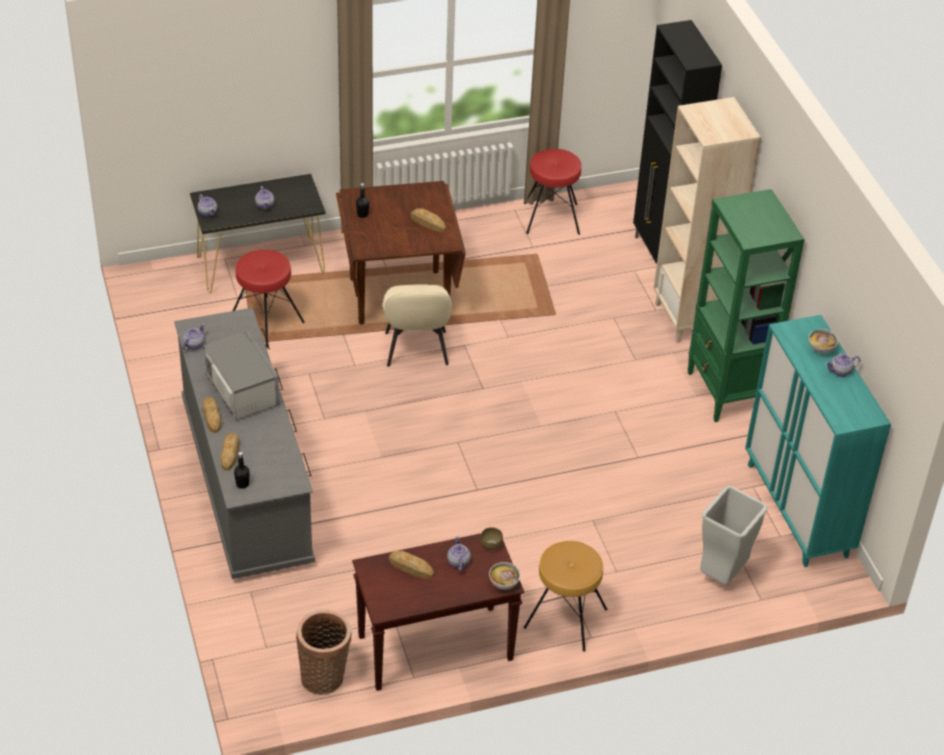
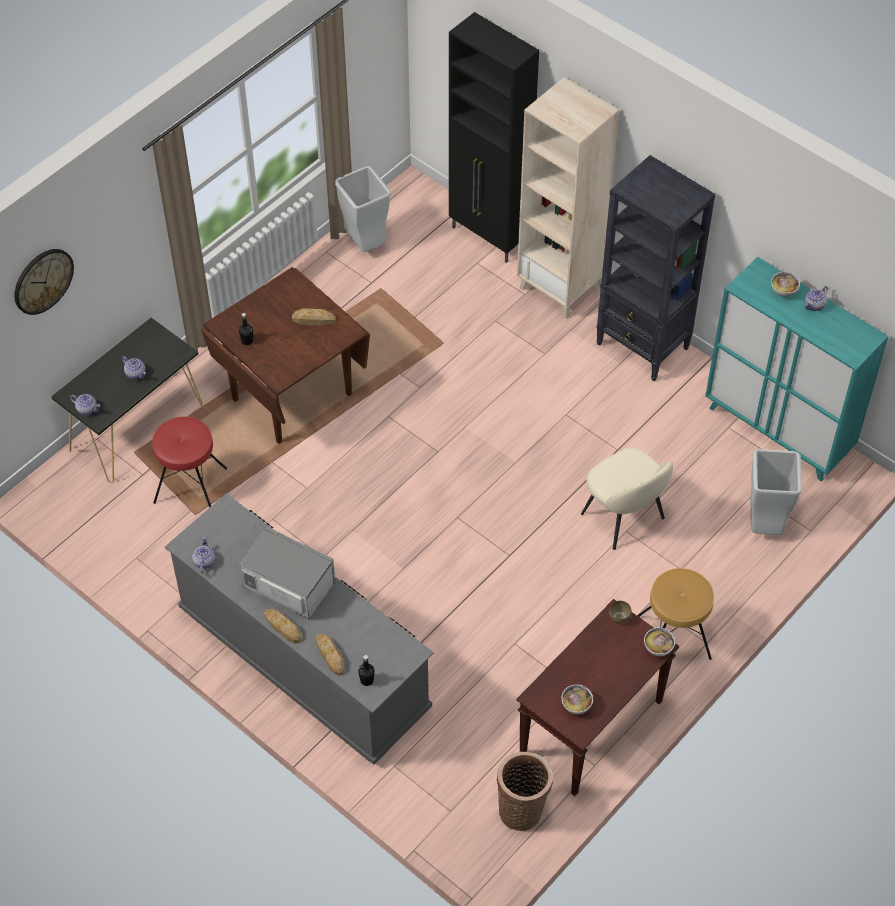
camera: 30 degrees left, 10 degrees up
beige chair [383,285,452,367] -> beige chair moved to [581,448,673,550]
bread [389,551,434,579] -> none
teapot [447,536,471,571] -> none
red stool [524,148,581,235] -> grey trash can [335,166,391,252]
green bookcase [688,189,805,422] -> black bookcase [596,155,715,381]
none -> wall clock [14,249,74,315]
none -> bowl [562,684,593,714]

